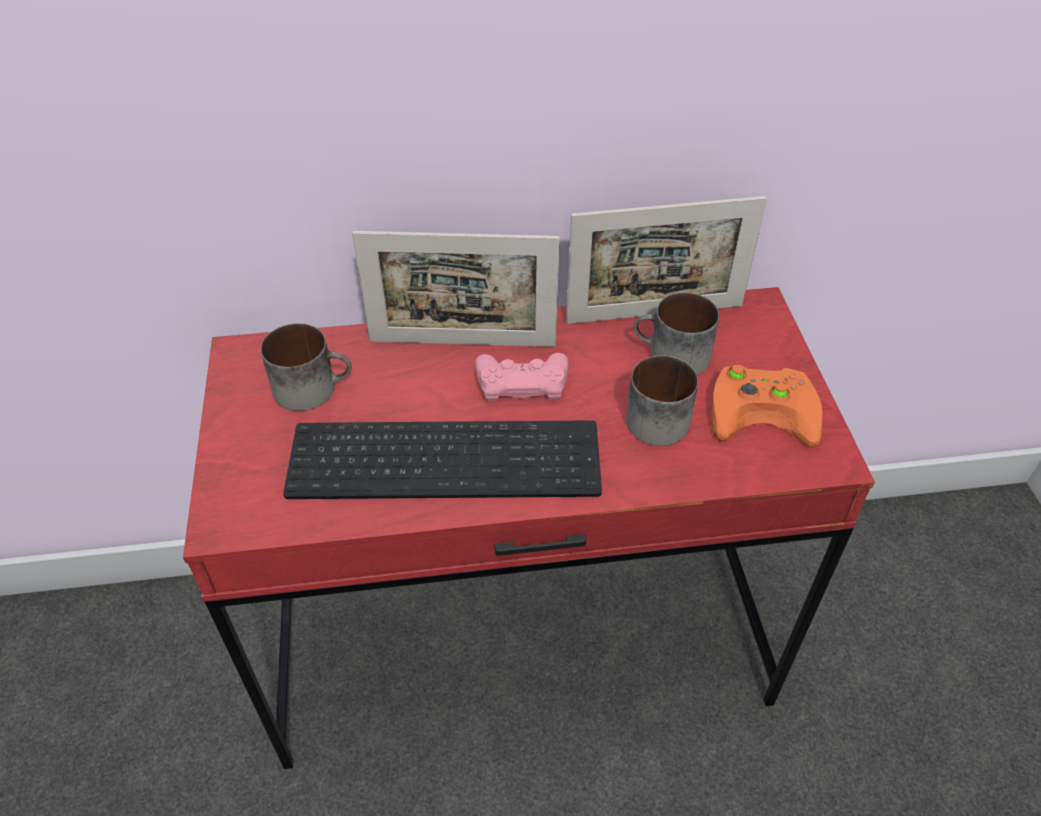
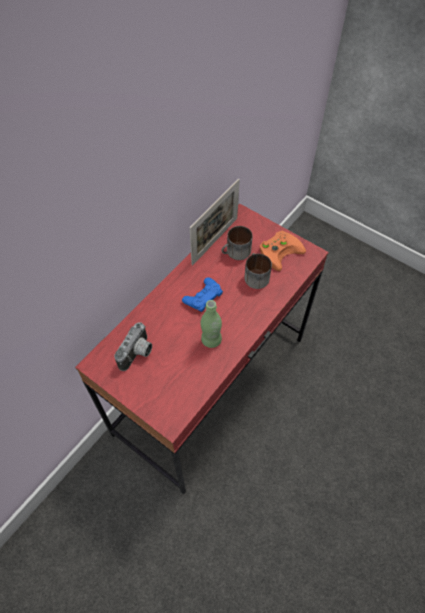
camera: 45 degrees left, 10 degrees up
mug [261,323,352,411] -> camera [114,322,152,371]
keyboard [283,420,602,499] -> green bottle [201,300,222,348]
picture frame [352,231,560,347] -> none
pink game controller [475,353,569,402] -> blue game controller [182,277,223,312]

